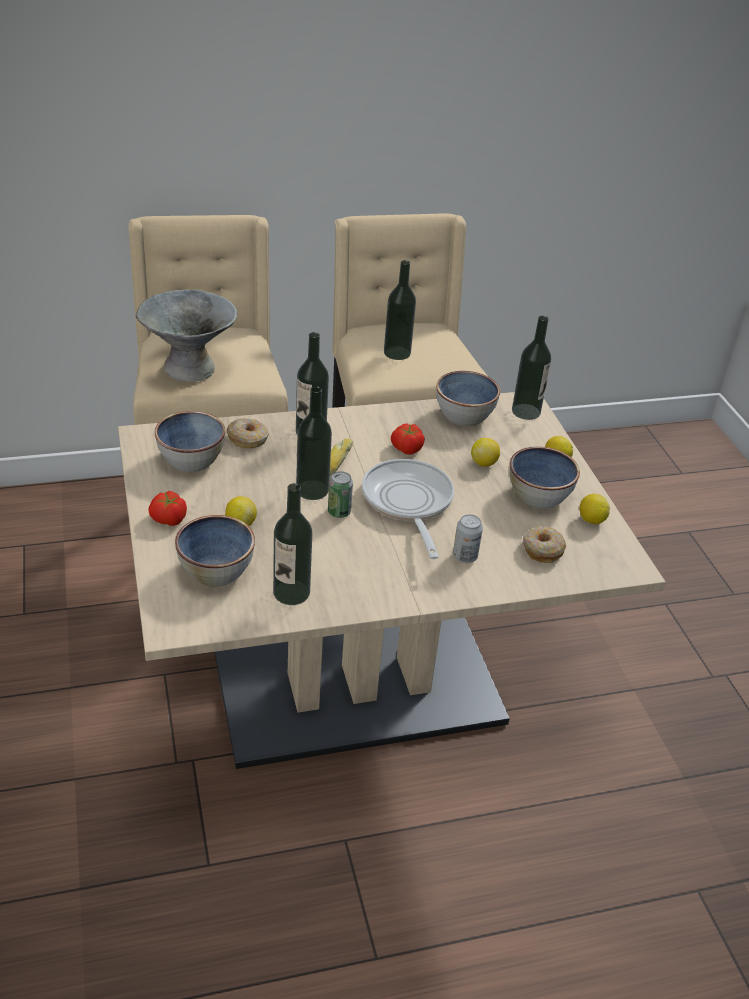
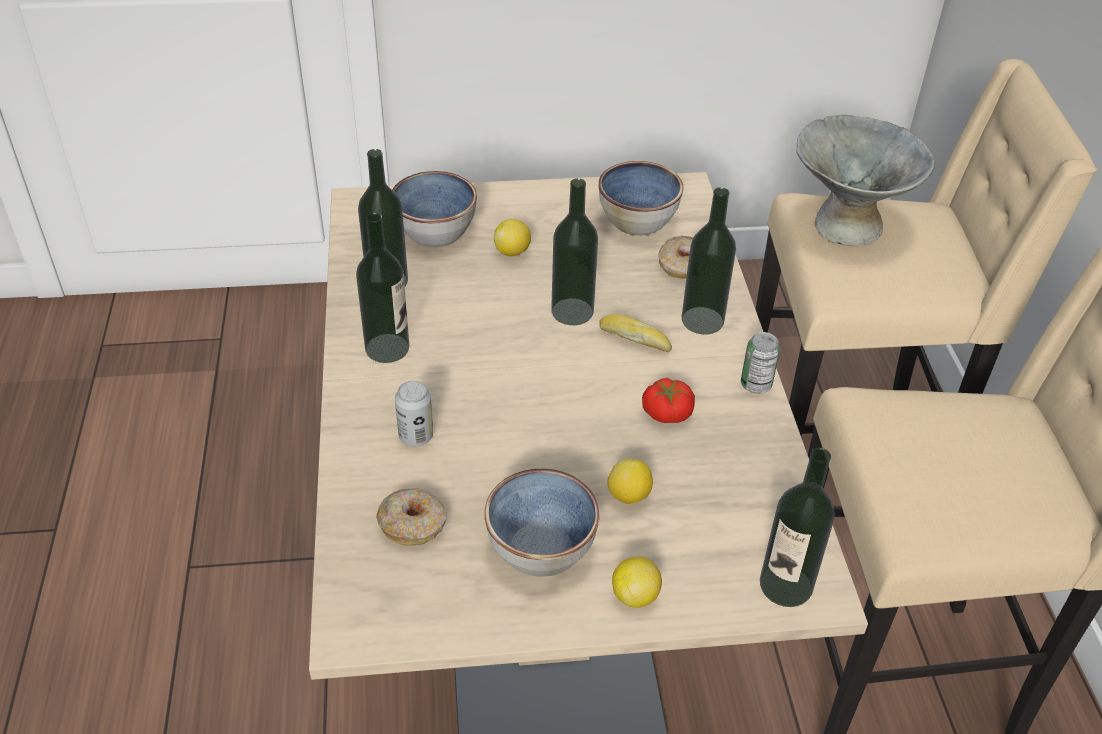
camera: 100 degrees right, 5 degrees up
tomato [148,491,187,526] -> none
can [328,471,353,518] -> can moved to [741,332,780,394]
frying pan [362,459,454,559] -> none
bottle [384,260,416,360] -> bottle moved to [356,213,409,363]
bowl [436,371,500,426] -> none
lemon [580,494,610,524] -> none

